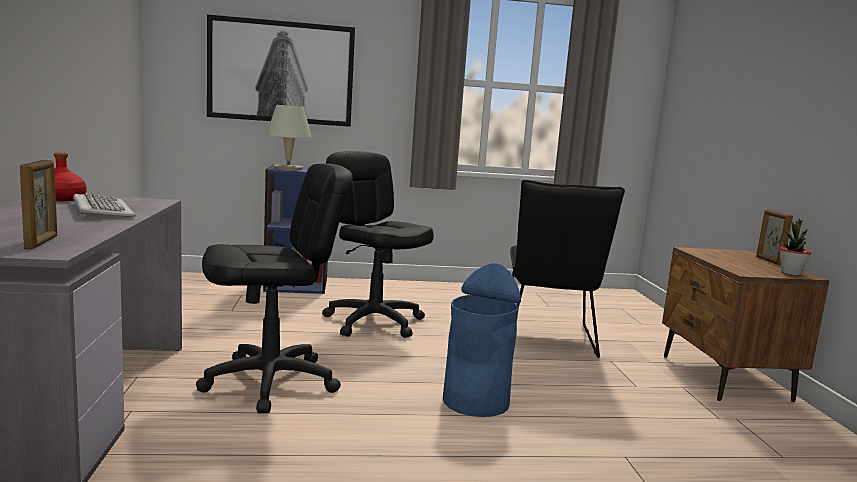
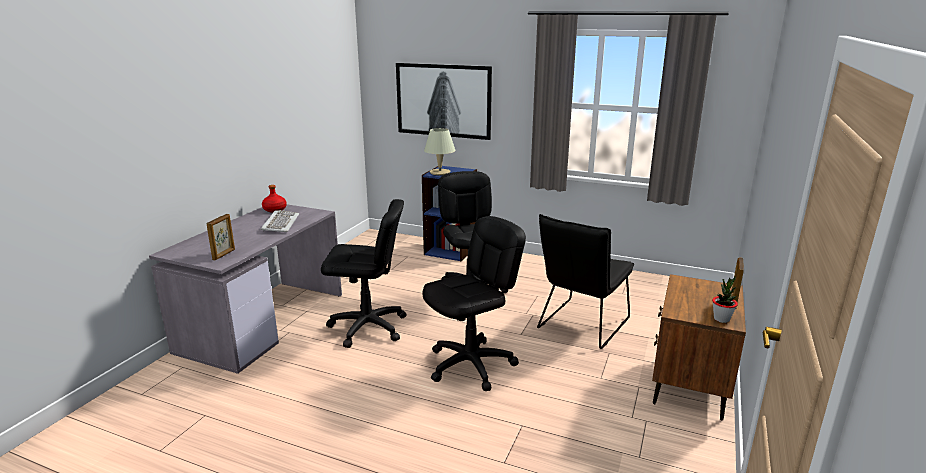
camera: 30 degrees right, 10 degrees up
blue trash can [443,263,521,417] -> black office chair [422,216,526,391]

